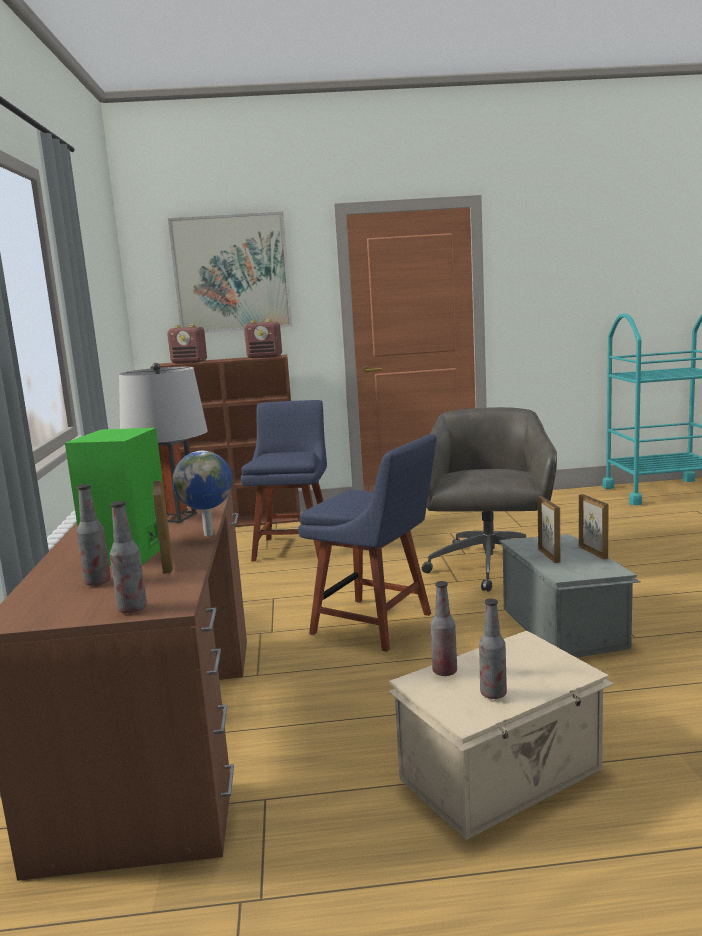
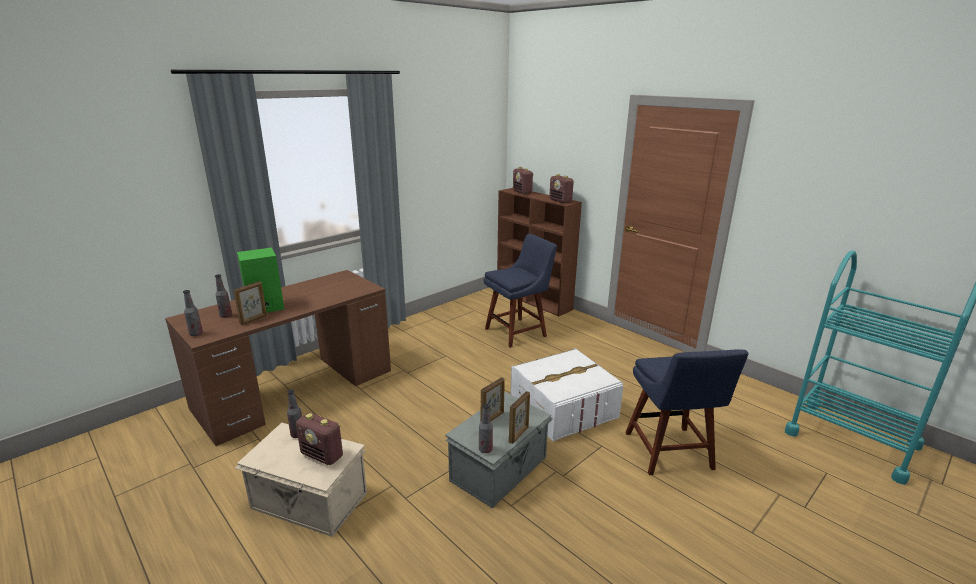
camera: 50 degrees right, 10 degrees up
grey table lamp [119,363,208,523] -> none
picture [168,212,292,333] -> none
globe [172,451,233,536] -> none
blue chair [298,434,436,652] -> blue chair moved to [625,349,748,475]
grey office chair [422,407,557,592] -> white storage box [510,348,624,441]
bottle [479,598,507,699] -> bottle moved to [479,404,493,453]
none -> radio [296,412,343,465]

